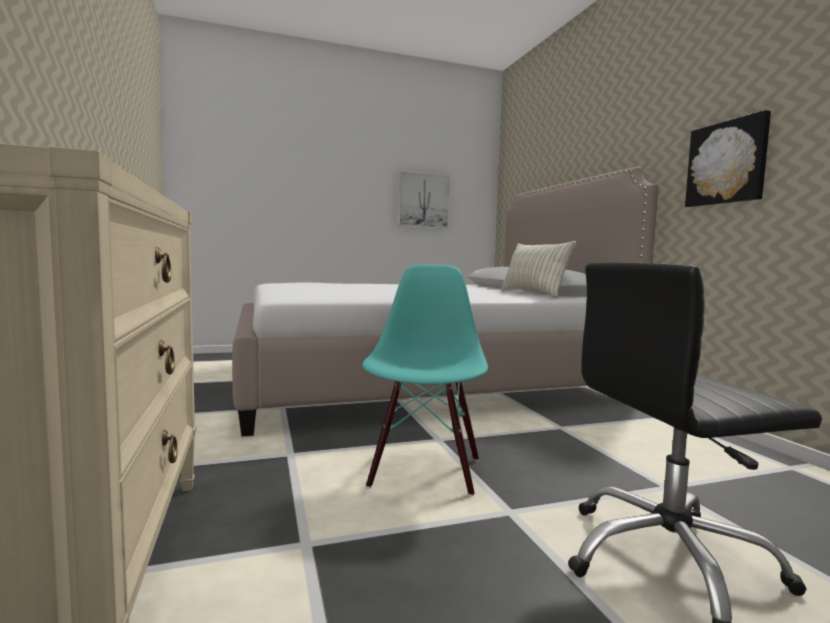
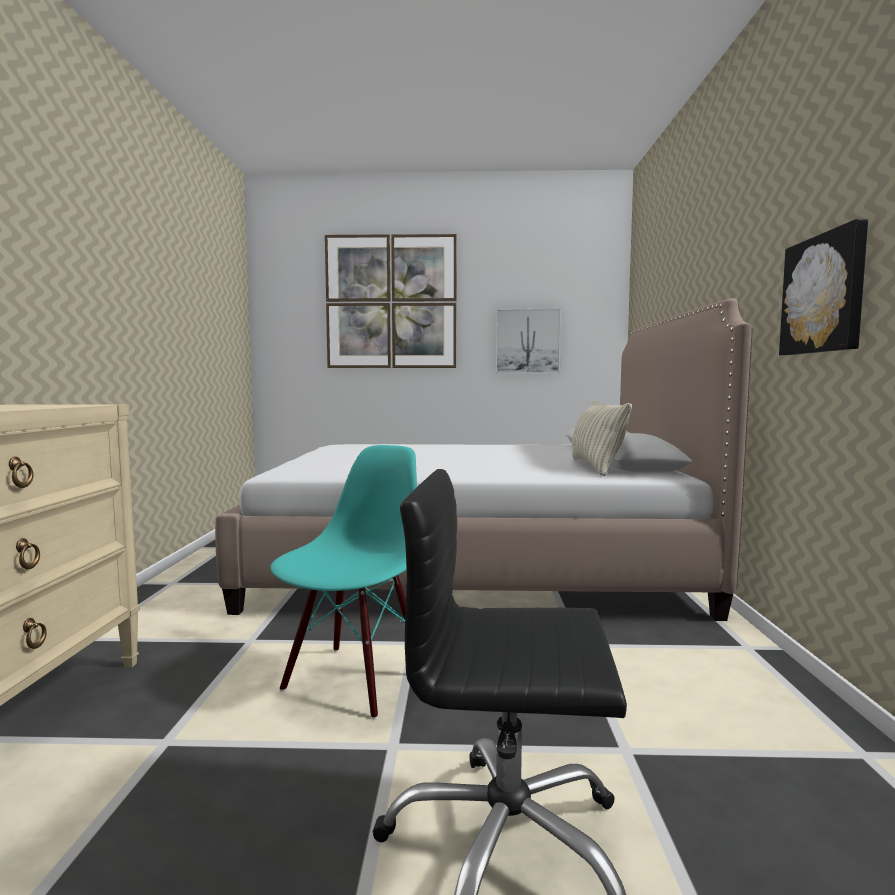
camera: 20 degrees right, 0 degrees up
none -> picture [325,234,457,368]

